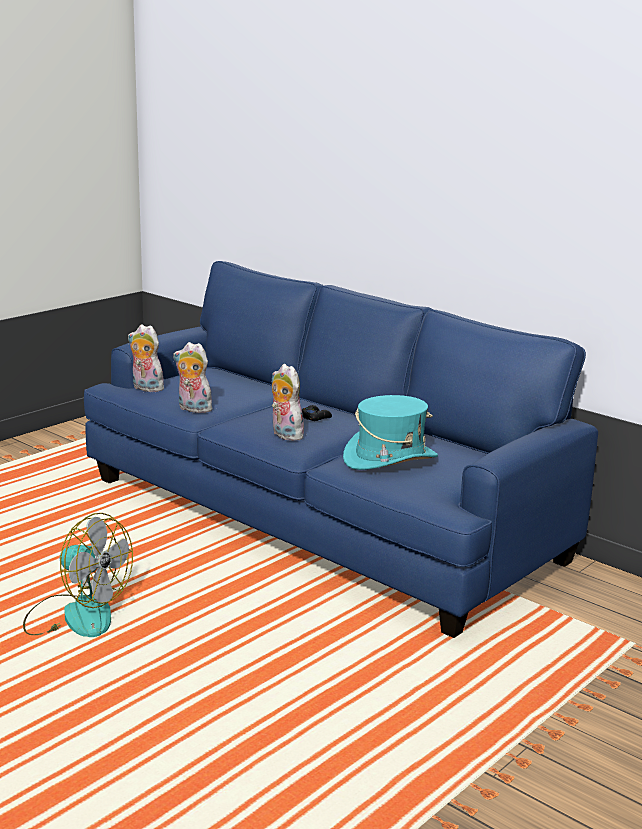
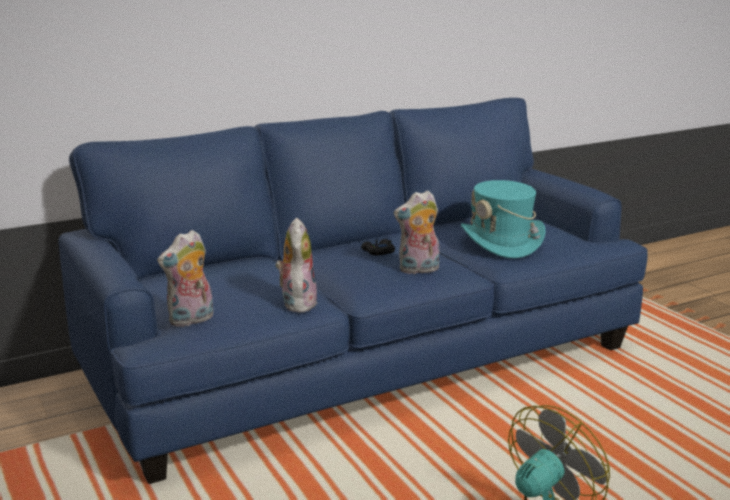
camera: 70 degrees left, 0 degrees up
plush toy [173,342,212,413] -> plush toy turned 135 degrees clockwise [276,218,318,313]

